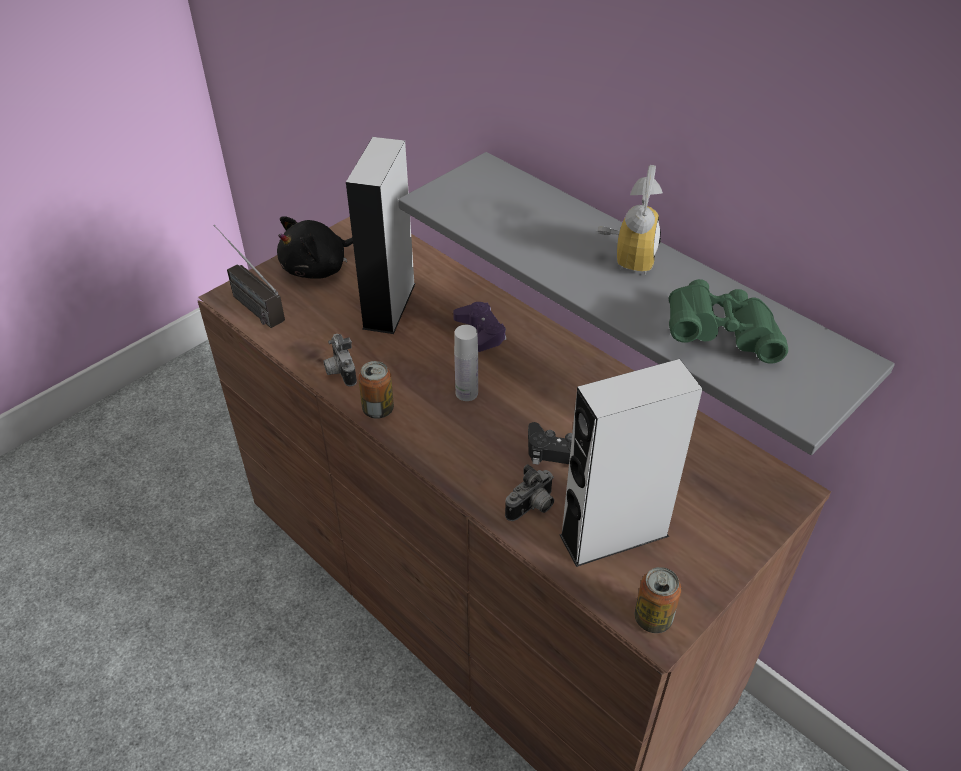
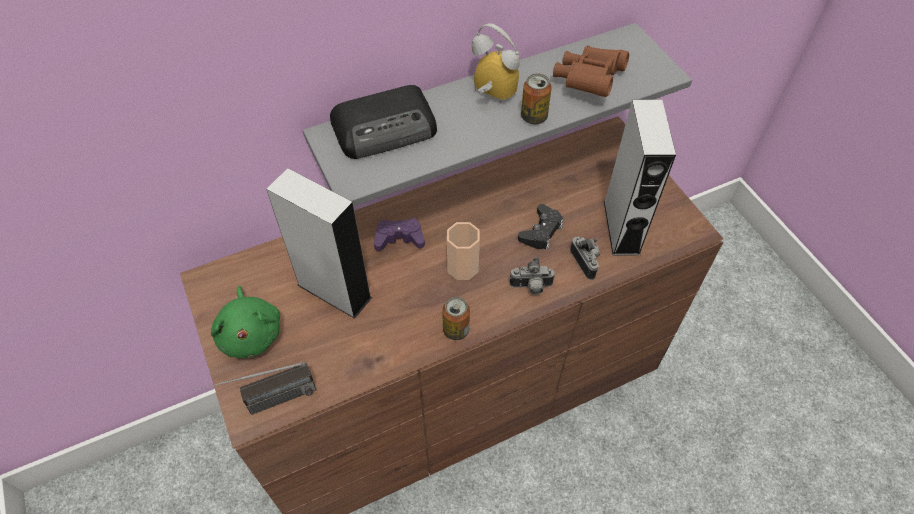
camera: 70 degrees left, 10 degrees up
black plush toy [277,216,353,279] -> green plush toy [211,286,280,358]
camera [323,334,357,386] -> camera moved to [510,257,555,294]
white bottle [454,325,478,401] -> cup [447,222,480,280]
can [635,567,681,633] -> can moved to [521,73,552,124]
green binoculars [669,279,788,364] -> brown binoculars [553,45,629,97]
none -> radio [330,85,437,159]

